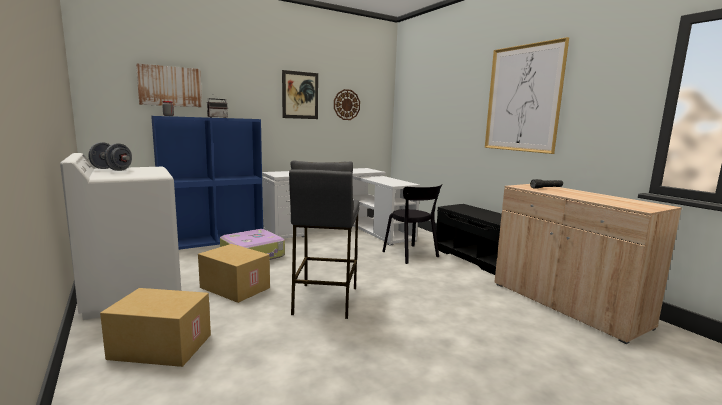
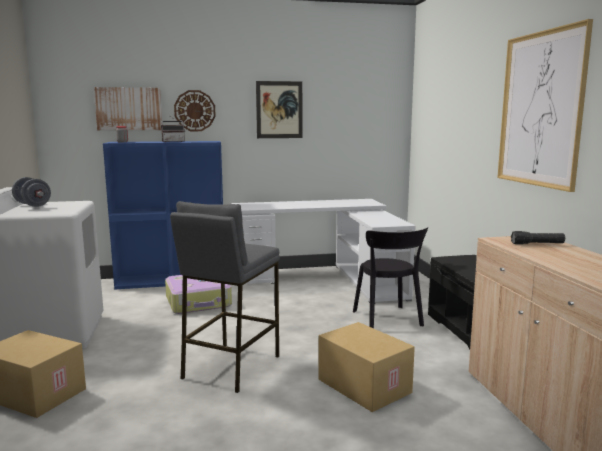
camera: 20 degrees right, 0 degrees up
cardboard box [198,244,270,303] -> cardboard box moved to [318,322,415,412]
wall clock [334,89,360,120] -> wall clock moved to [174,90,216,131]

